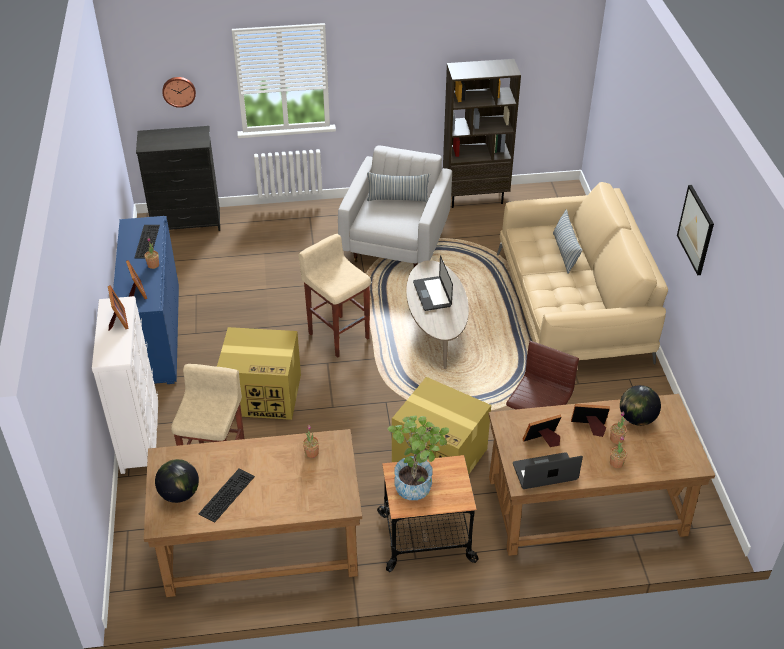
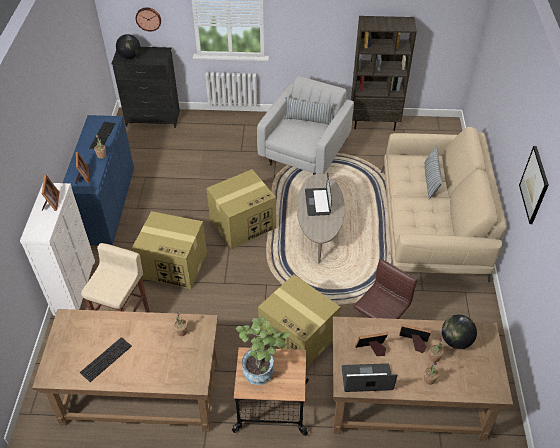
camera: 10 degrees right, 5 degrees up
globe [155,459,199,503] -> globe moved to [116,34,140,59]
beige stool [298,234,371,358] -> cardboard box [206,169,276,249]

